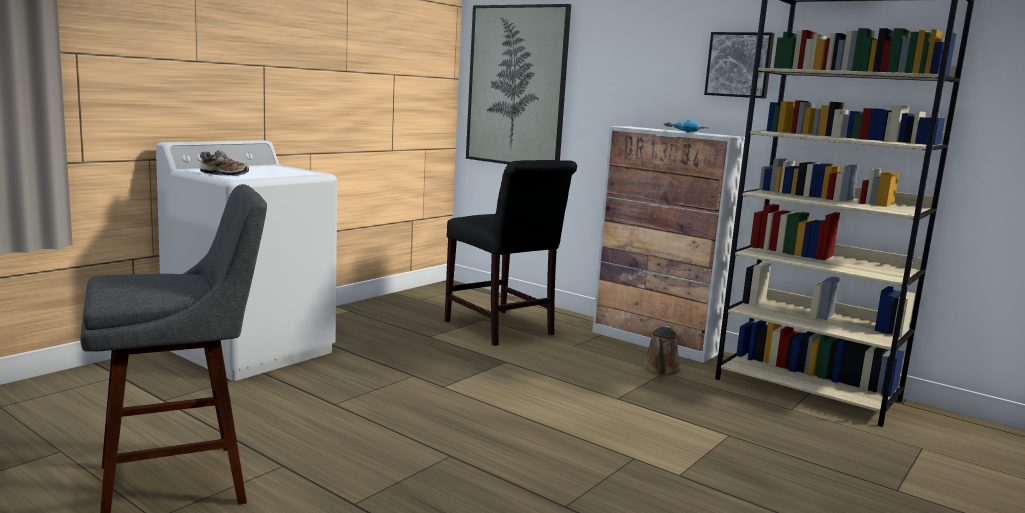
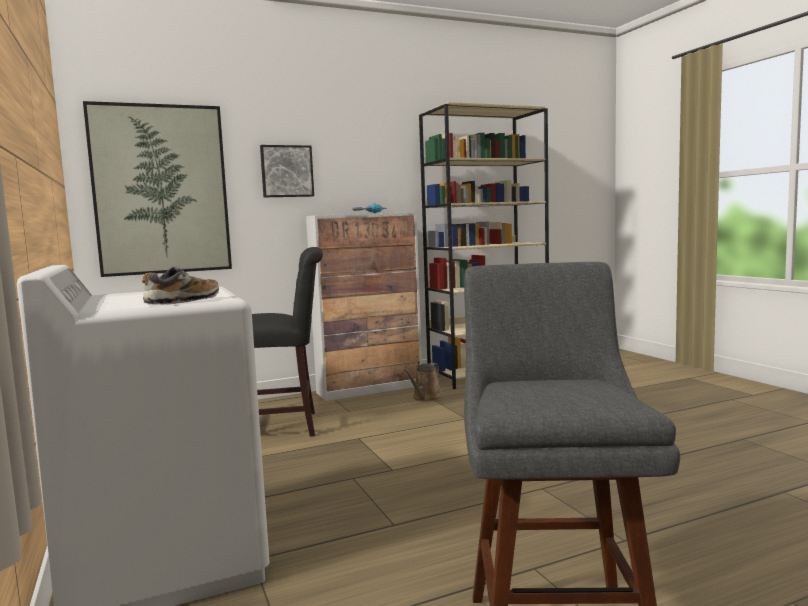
camera: 60 degrees left, 5 degrees down
brown watering can [643,326,681,376] -> brown watering can turned 75 degrees clockwise [404,363,443,402]
picture [704,32,775,99] -> picture moved to [260,145,314,197]

